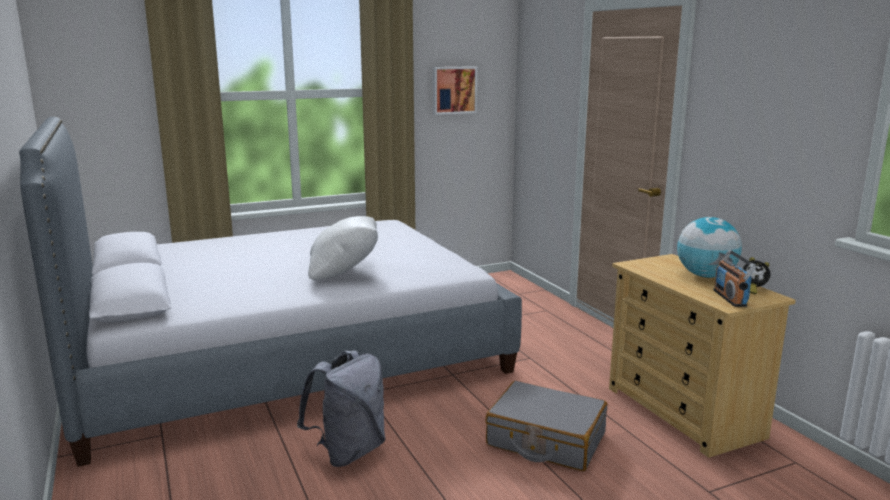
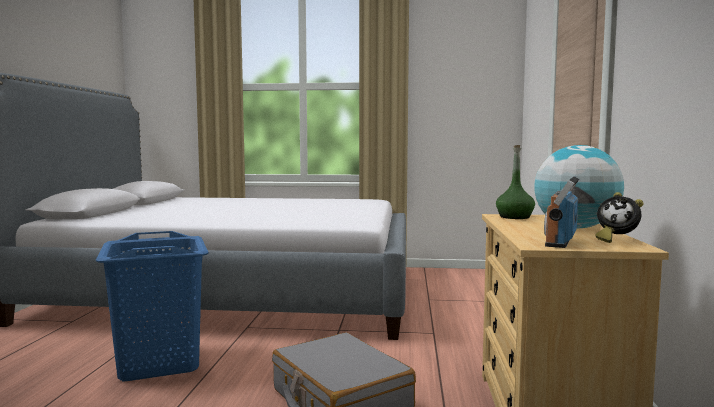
camera: 30 degrees right, 10 degrees down
grey backpack [297,351,386,467] -> blue laundry basket [96,231,209,381]
white pillow [308,216,378,280] -> none
picture [433,66,477,115] -> none
none -> green bottle [496,145,535,219]

